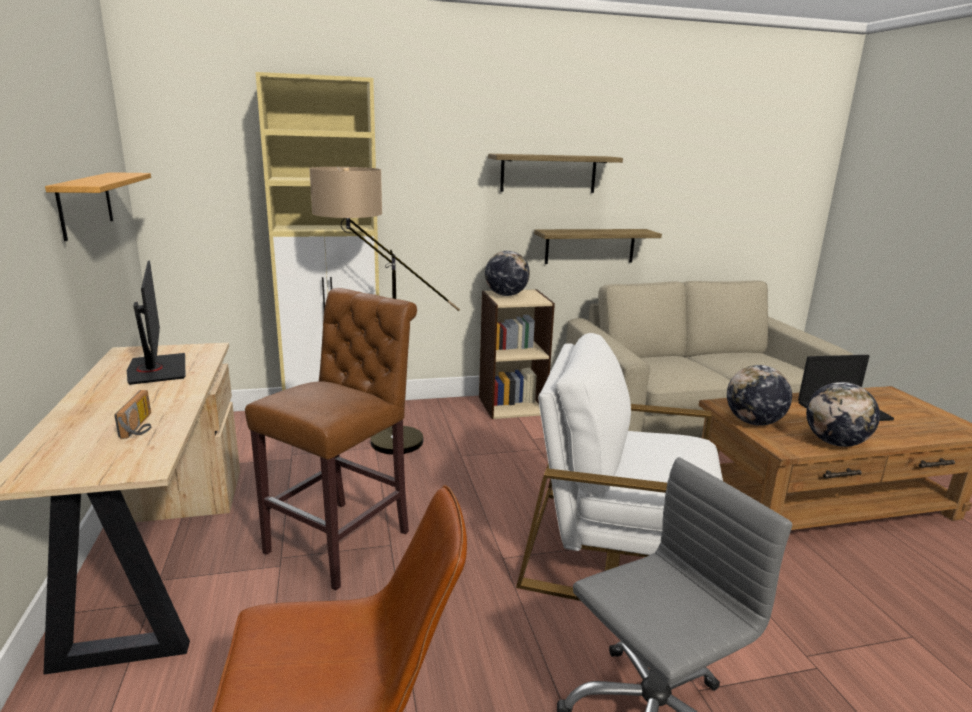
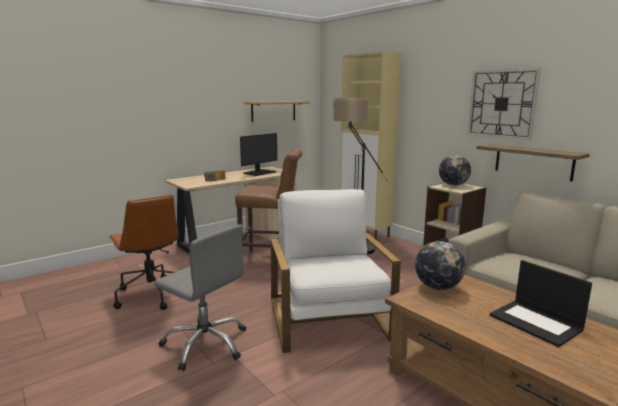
camera: 65 degrees right, 5 degrees down
shelf [488,154,623,193] -> wall clock [467,68,541,140]
globe [806,382,880,447] -> none

